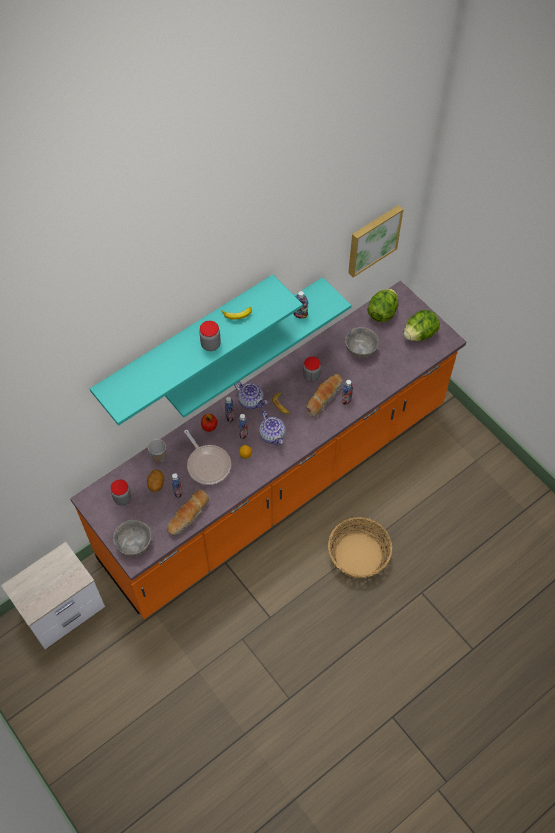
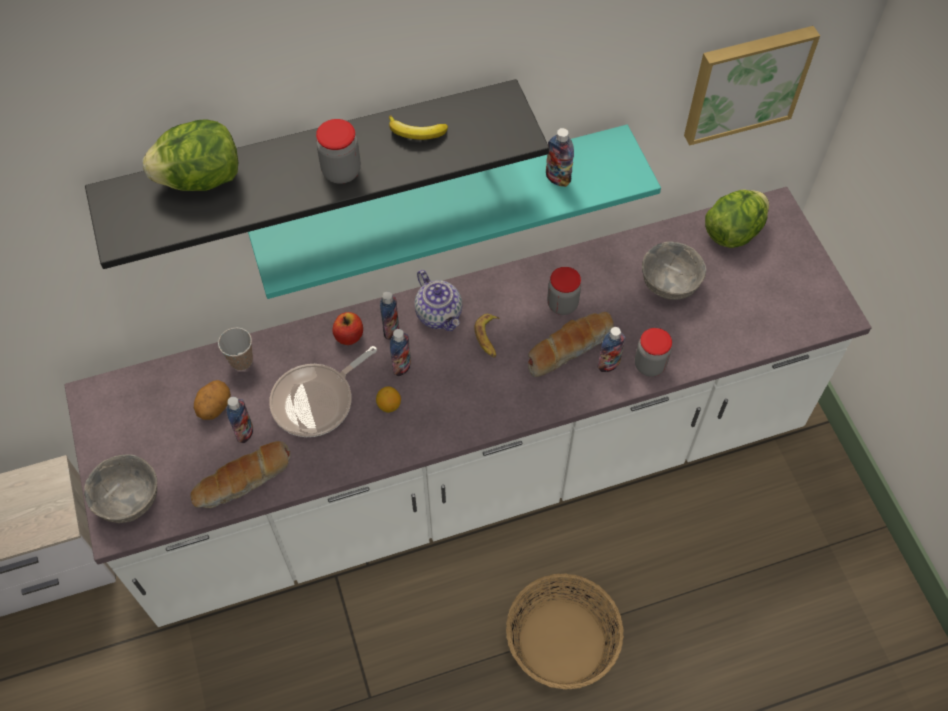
camera: 20 degrees right, 0 degrees up
orange counter [70,281,466,619] -> white counter [65,187,872,627]
turquoise shelf [90,274,303,426] -> black shelf [85,79,549,269]
jar [111,479,131,506] -> jar moved to [635,328,672,377]
frying pan [184,430,231,485] -> frying pan turned 60 degrees clockwise [269,346,377,437]
teapot [259,410,286,446] -> none
lettuce [403,310,440,341] -> lettuce moved to [143,119,238,191]

